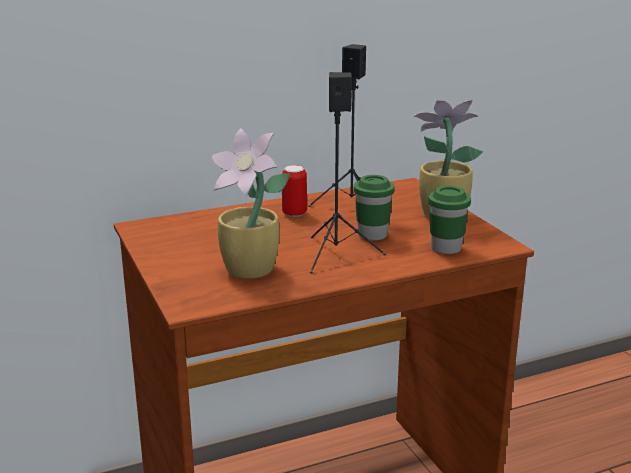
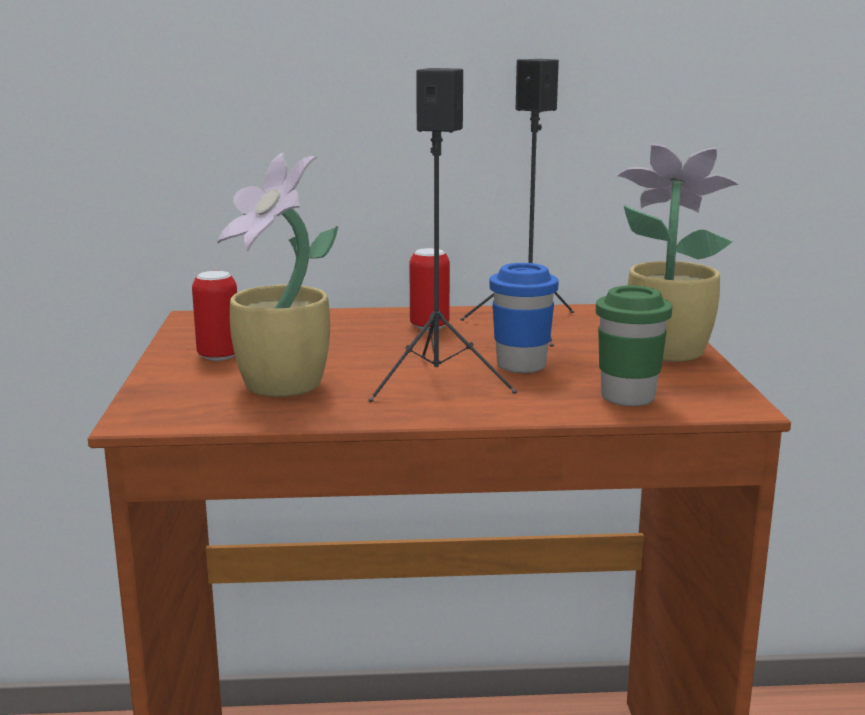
camera: 20 degrees right, 5 degrees down
green cup [354,175,395,241] -> blue cup [489,263,559,373]
none -> can [192,271,237,361]

